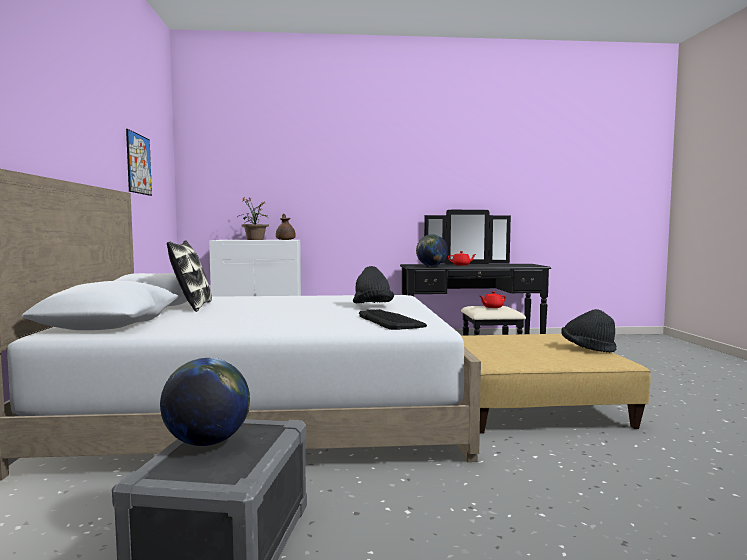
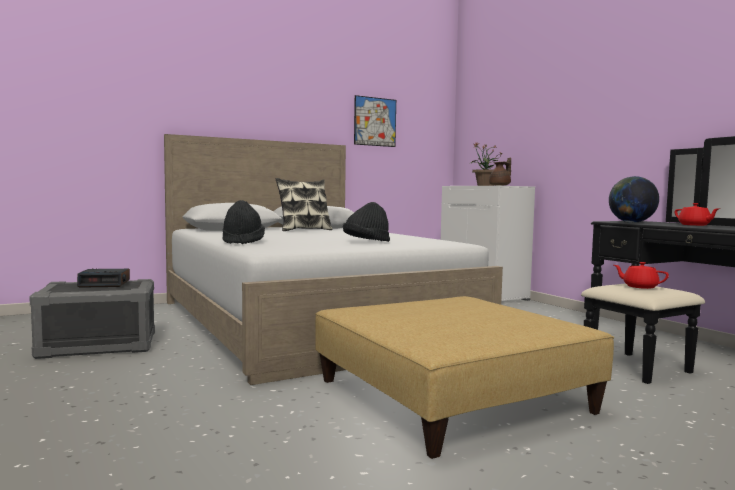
camera: 65 degrees right, 0 degrees up
globe [160,358,250,446] -> alarm clock [77,268,130,288]
keyboard [359,309,427,330] -> none
black hat [561,309,616,353] -> black hat moved to [223,200,265,244]

